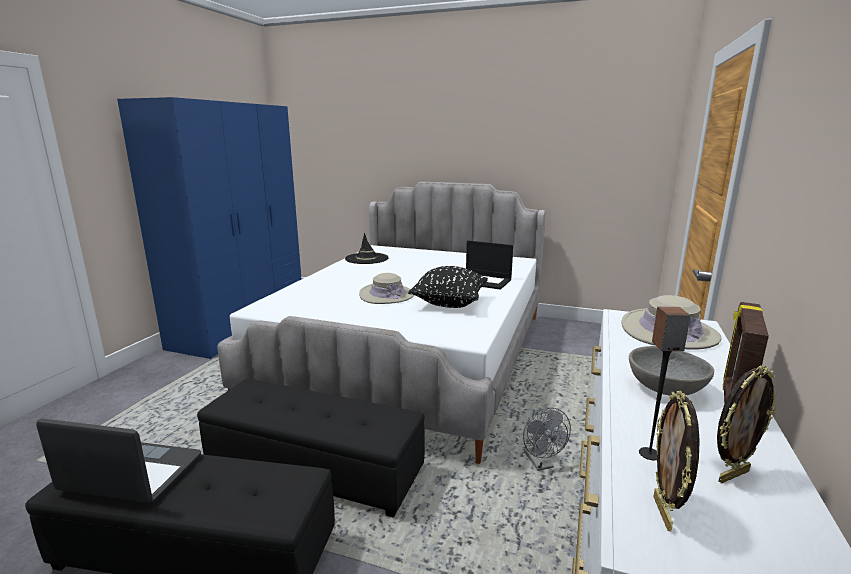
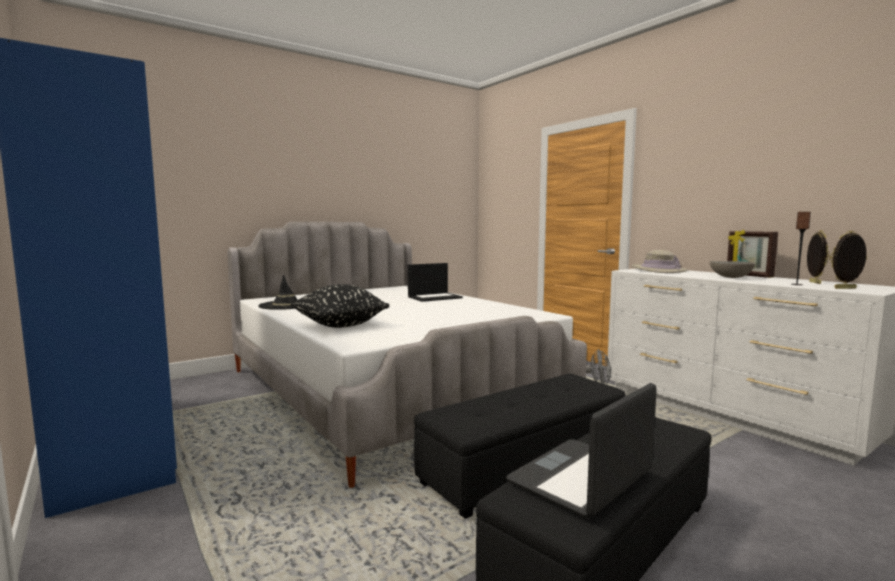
camera: 55 degrees left, 10 degrees down
beige hat [359,273,414,304] -> none
black pillow [408,266,488,308] -> black pillow moved to [290,284,390,328]
picture frame [653,391,700,532] -> picture frame turned 135 degrees clockwise [829,231,867,289]

